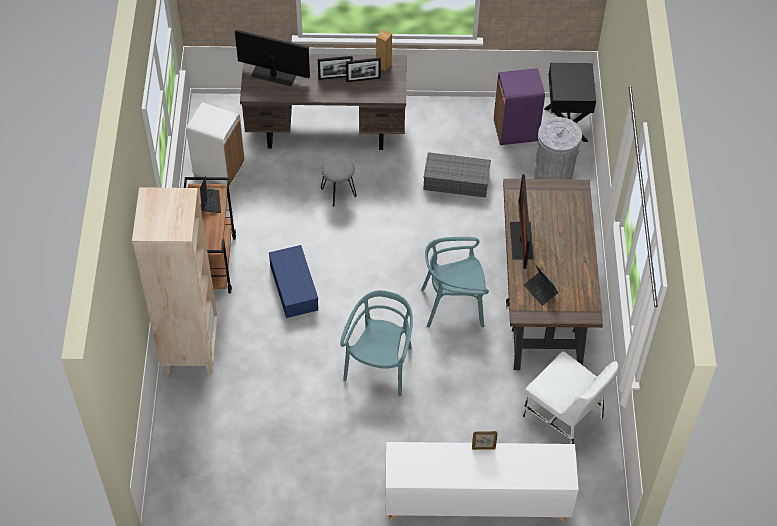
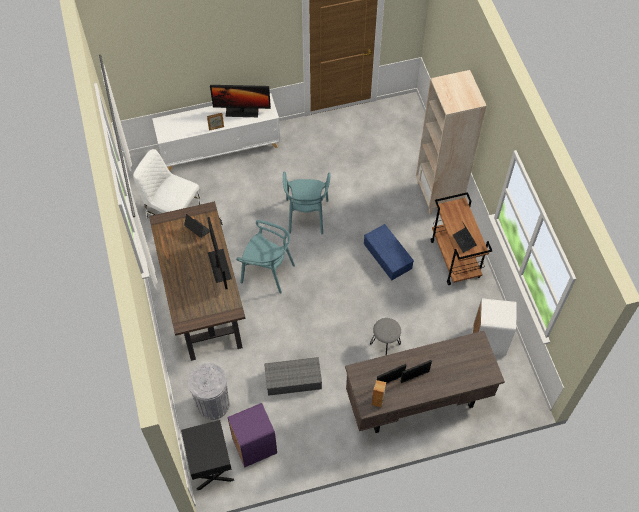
camera: 165 degrees right, 5 degrees up
monitor [235,30,310,86] -> monitor moved to [210,85,271,117]
turquoise chair [421,237,489,327] -> turquoise chair turned 45 degrees clockwise [236,220,295,293]

